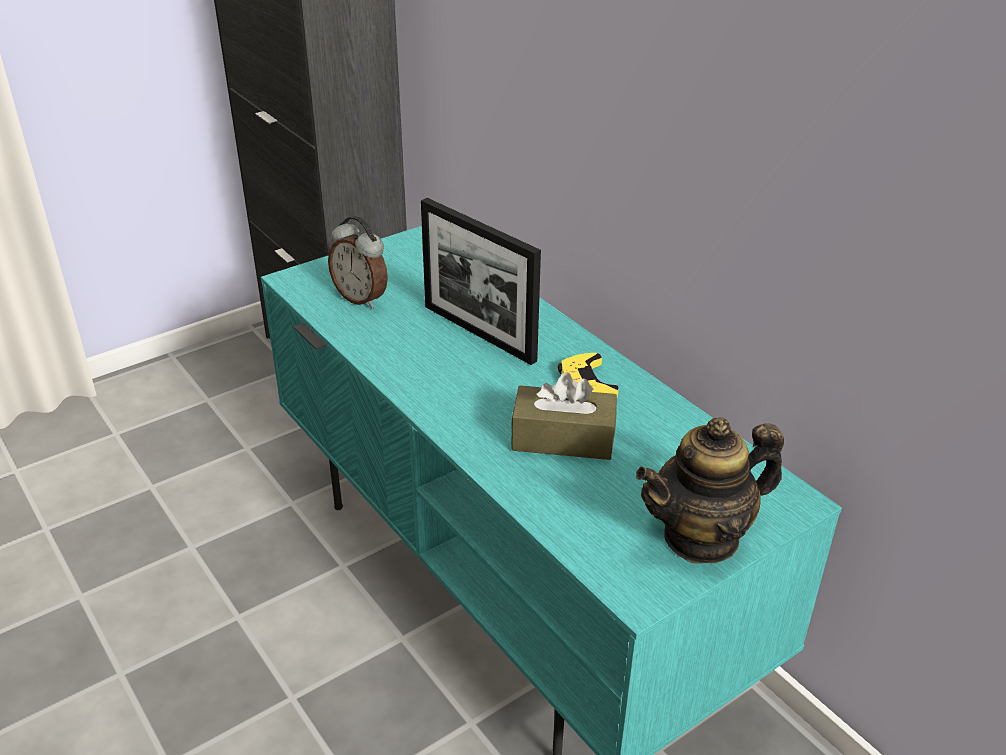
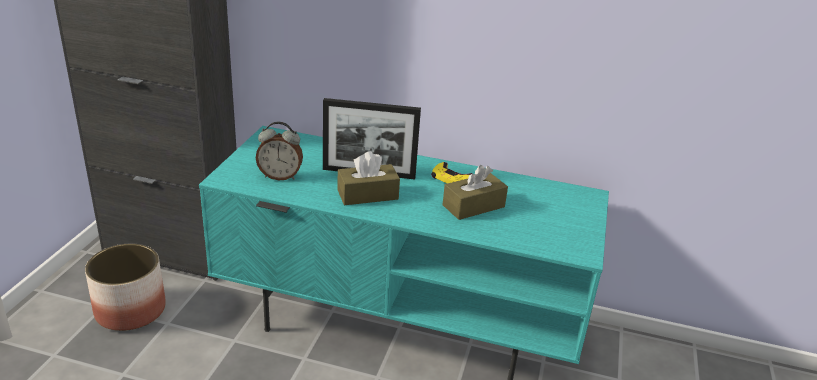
camera: 40 degrees left, 5 degrees down
teapot [636,417,784,564] -> none
none -> planter [85,244,166,331]
none -> brown tissue box [337,151,400,205]

